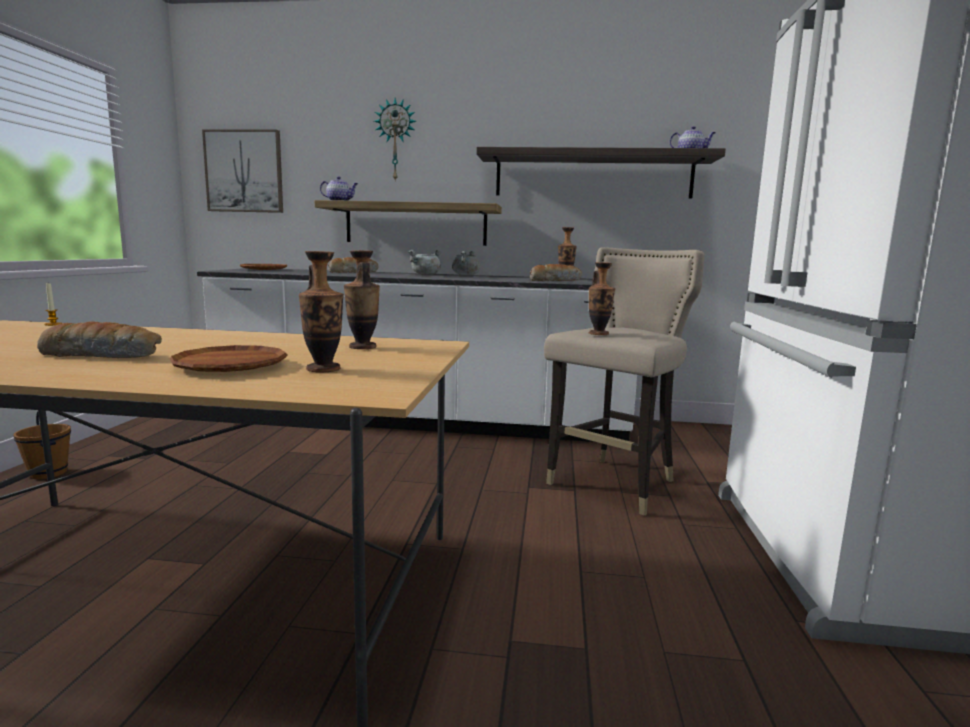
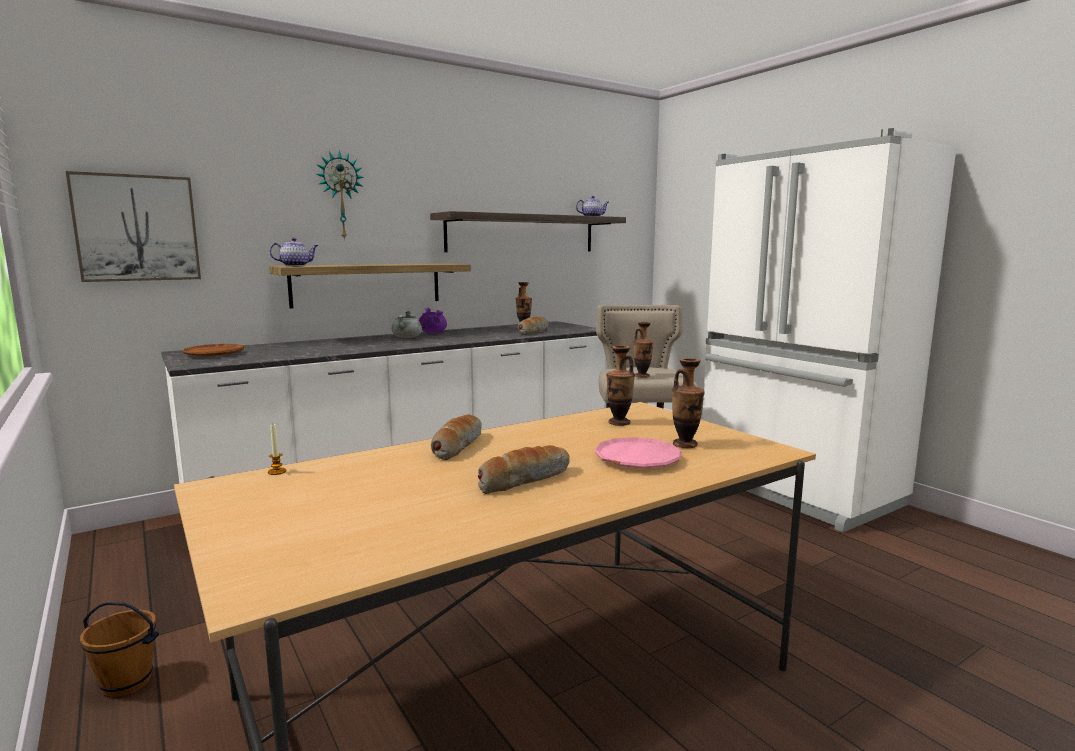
camera: 40 degrees left, 0 degrees up
brown plate [170,345,287,372] -> pink plate [594,437,682,469]
bread [328,257,379,273] -> bread moved to [431,414,482,460]
grey cooking pot [452,251,480,275] -> purple cooking pot [419,307,447,333]

